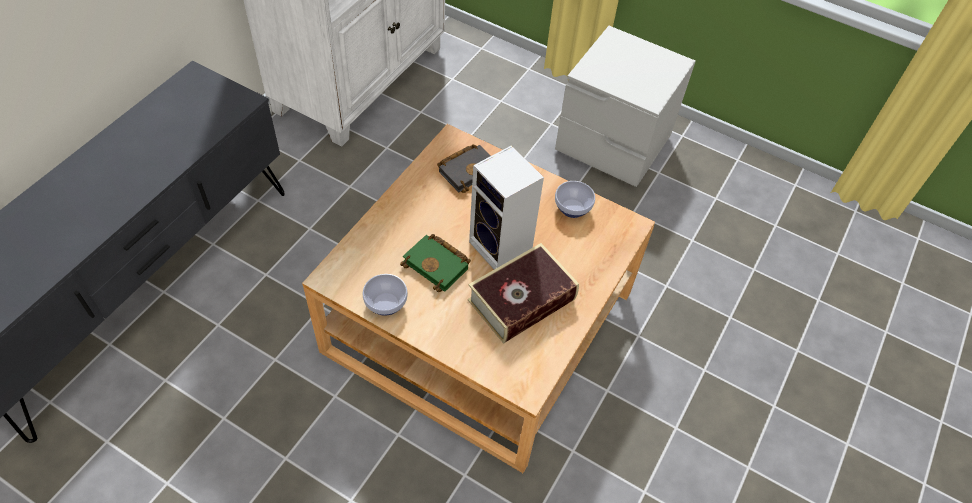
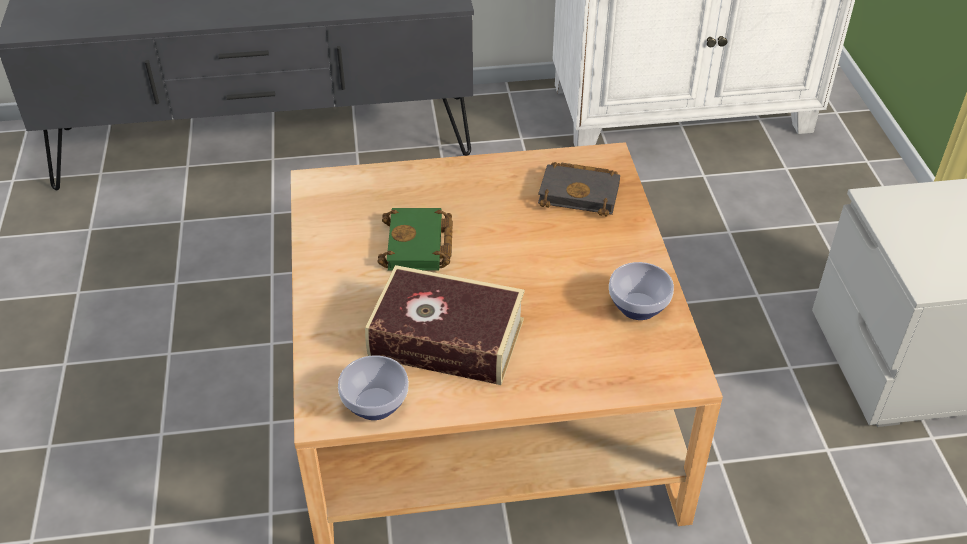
camera: 55 degrees right, 10 degrees down
bowl [363,274,408,316] -> bowl moved to [338,355,409,420]
speaker [469,145,544,269] -> none

